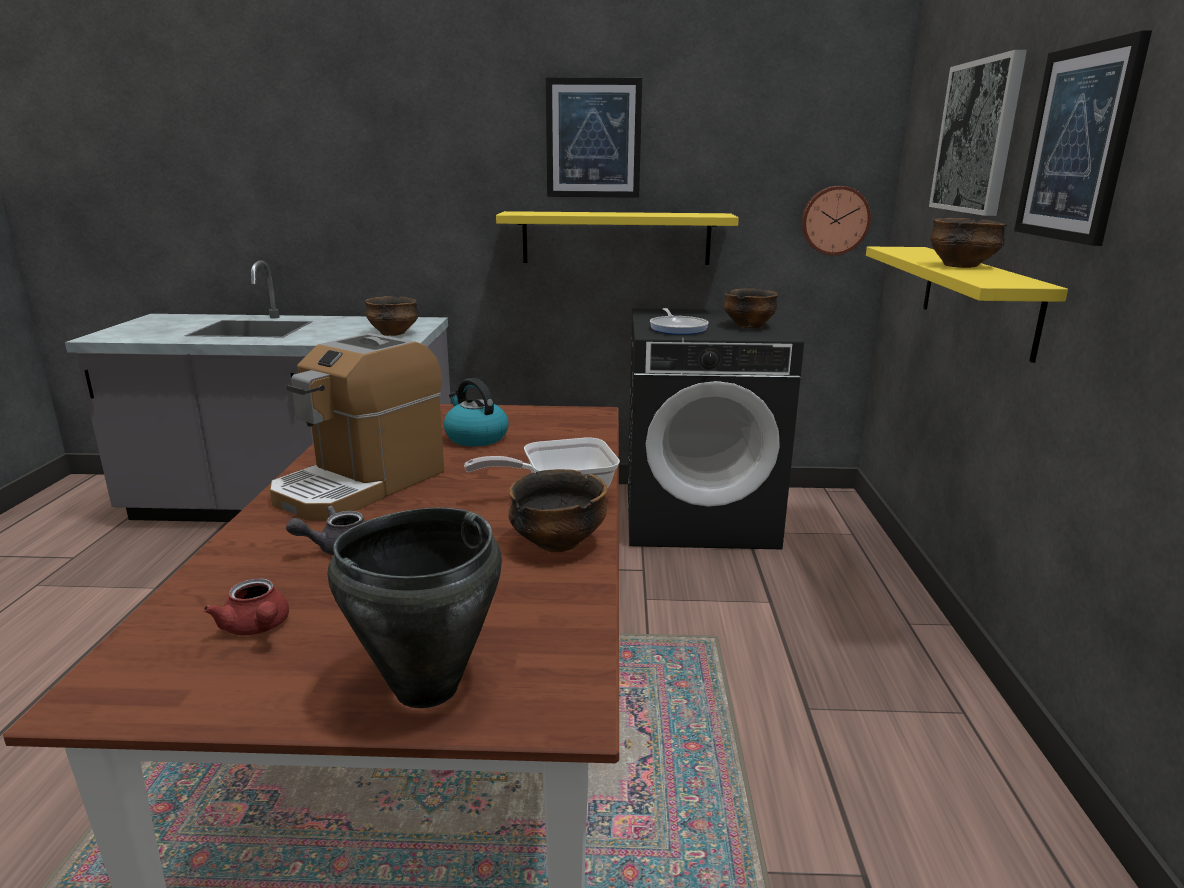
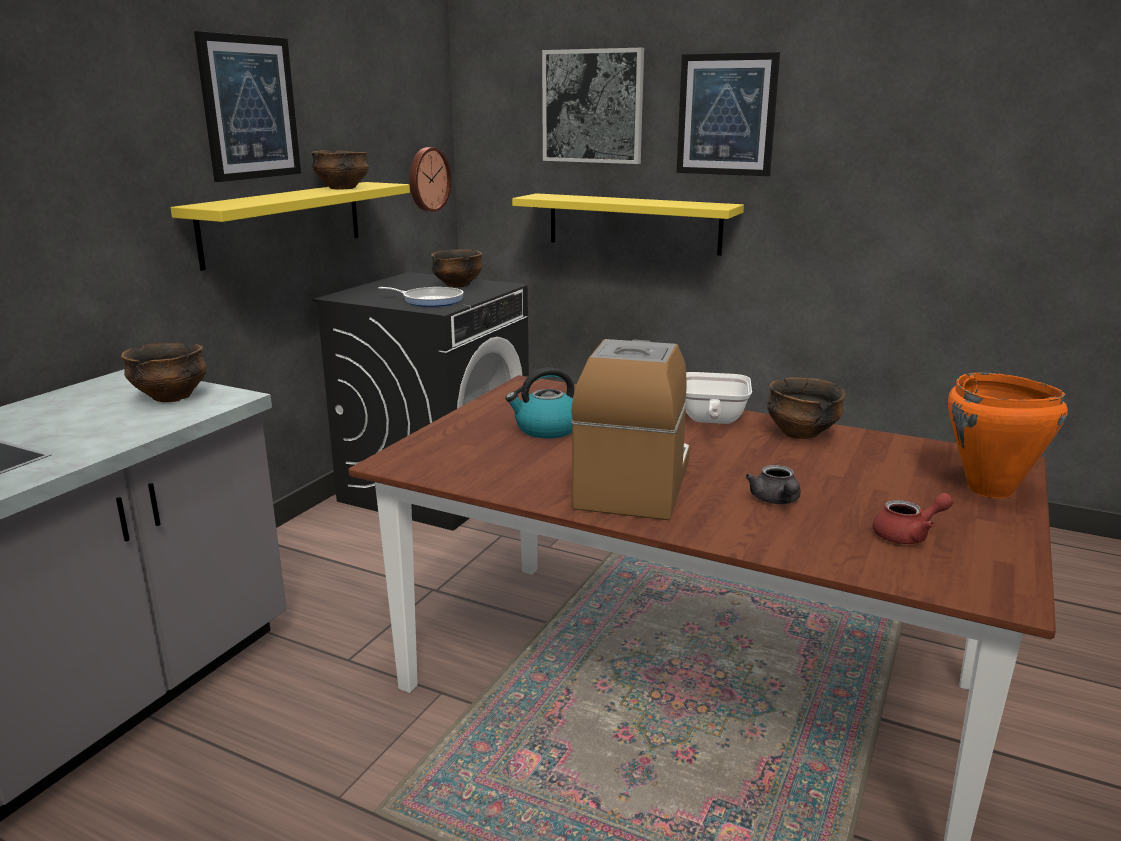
camera: 65 degrees left, 0 degrees up
coffee machine [270,333,444,521] -> coffee machine turned 135 degrees counterclockwise [571,339,690,520]
black cooking pot [327,507,502,708] -> orange cooking pot [948,373,1068,498]
bowl [930,218,1007,268] -> bowl moved to [311,150,369,189]

